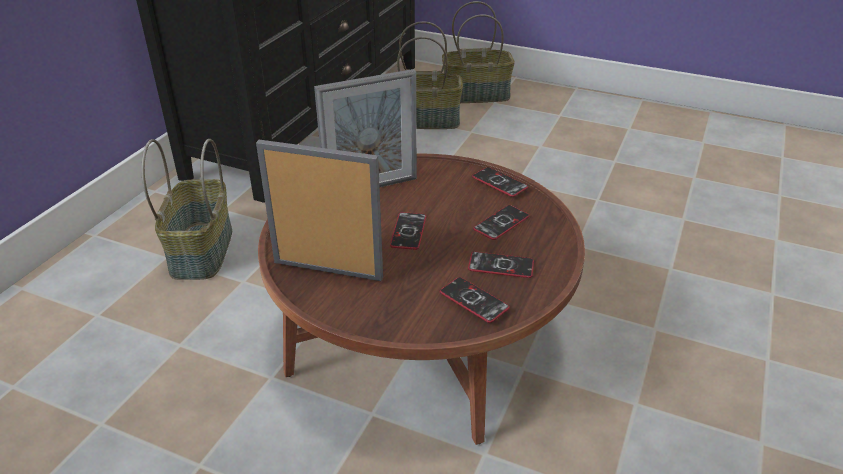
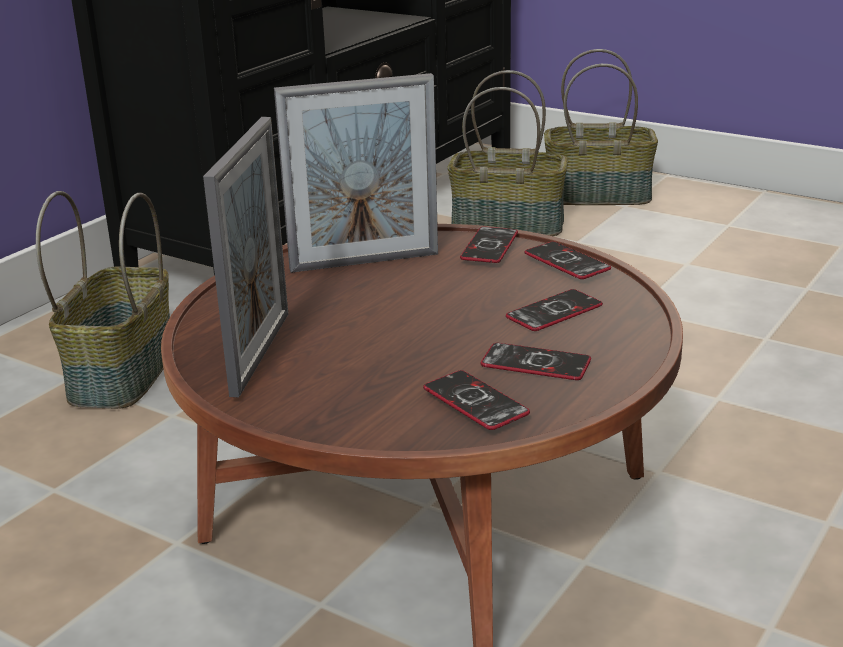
camera: 10 degrees right, 10 degrees down
picture frame [256,140,383,281] -> picture frame turned 75 degrees clockwise [203,117,288,397]
phone [390,212,426,250] -> phone moved to [460,227,518,263]

